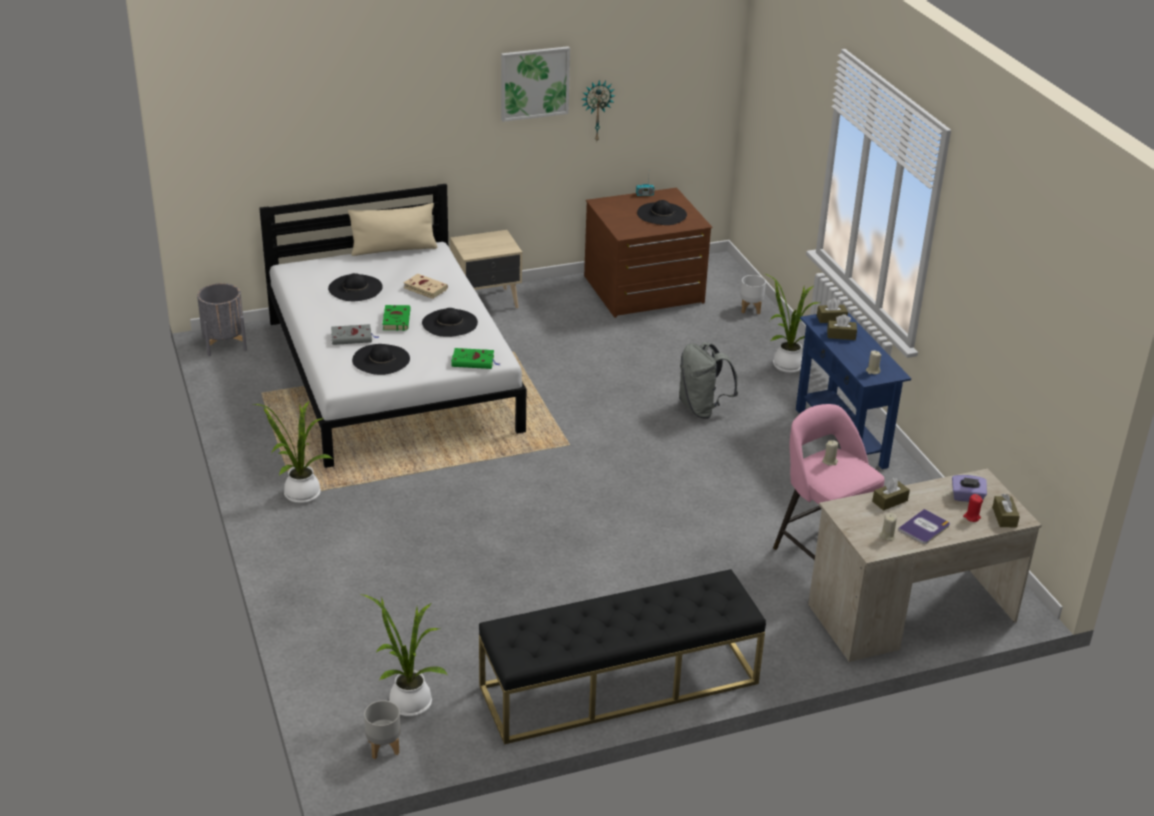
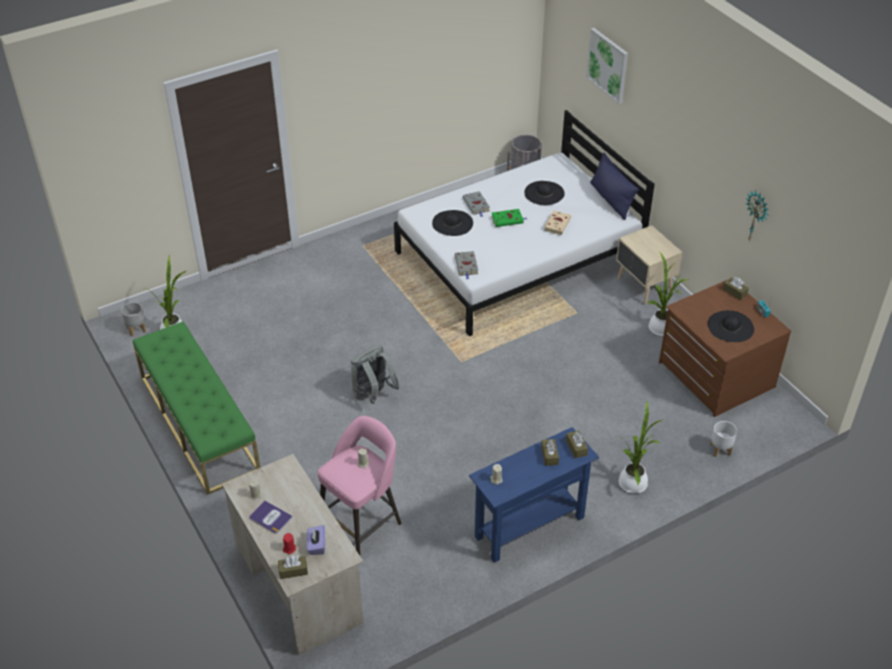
camera: 80 degrees right, 10 degrees up
potted plant [254,401,332,503] -> potted plant moved to [647,251,690,336]
beige pillow [348,203,437,256] -> blue pillow [590,153,639,220]
black hat [422,308,478,337] -> none
green book [451,348,500,369] -> grey book [455,251,478,279]
black bench [479,569,766,744] -> green bench [133,321,261,495]
picture [501,46,570,122] -> picture moved to [586,28,628,104]
grey backpack [679,342,738,419] -> grey backpack moved to [351,344,400,404]
brown tissue box [872,478,910,511] -> brown tissue box moved to [723,277,749,300]

